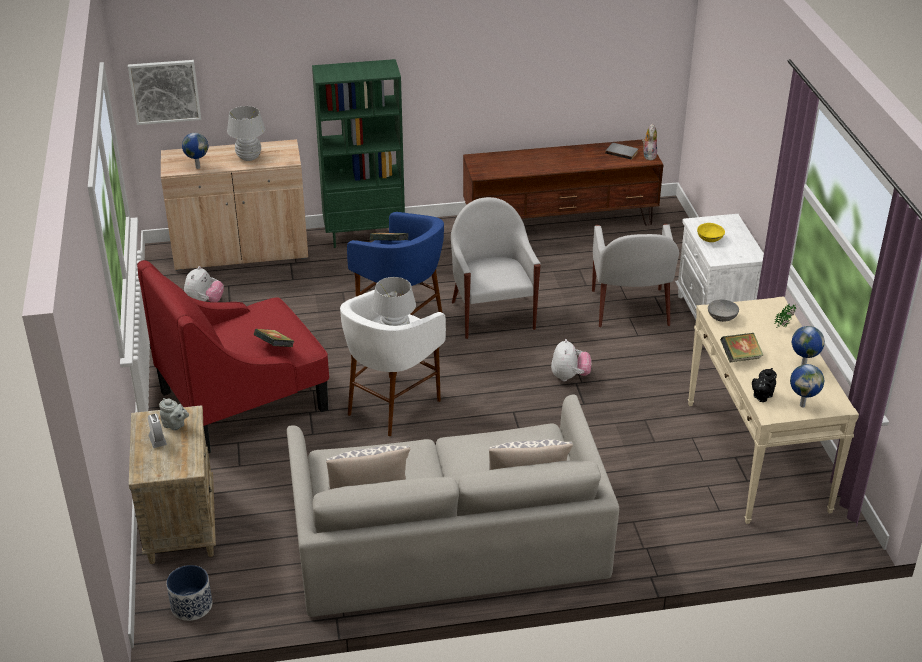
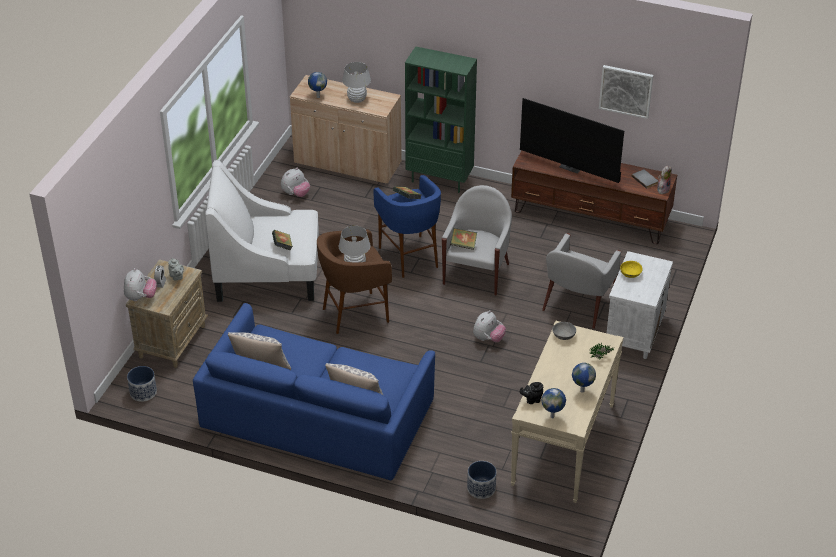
camera: 30 degrees right, 5 degrees up
picture [128,60,201,125] -> picture moved to [599,65,653,119]
red armchair [137,260,329,454] -> white armchair [205,160,319,302]
grey sofa [287,394,619,617] -> blue sofa [193,303,435,480]
white stool [340,290,446,436] -> brown stool [317,229,392,334]
book [720,333,763,362] -> book moved to [450,228,477,250]
none -> plush toy [124,268,157,301]
none -> planter [467,461,497,499]
none -> television [520,98,624,183]

